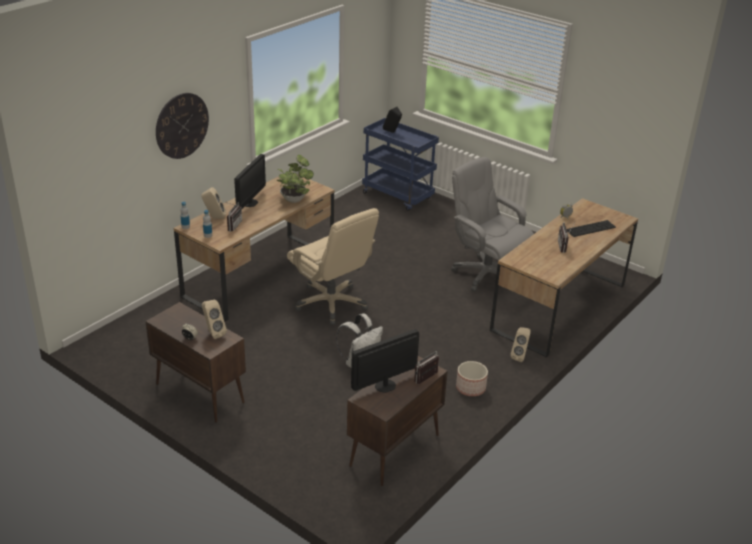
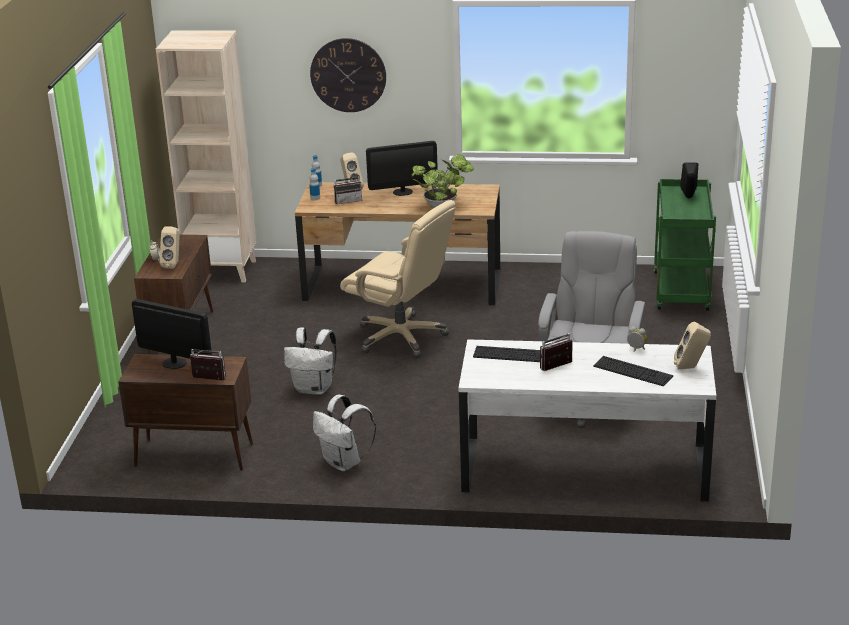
camera: 60 degrees right, 5 degrees down
beige office chair [287,208,379,325] -> beige office chair turned 75 degrees counterclockwise [340,200,456,358]
blue cart [362,118,439,211] -> green cart [654,179,716,311]
planter [456,361,488,396] -> white backpack [313,395,376,471]
brown desk [490,198,638,358] -> white desk [459,339,716,502]
beige speaker [510,327,531,362] -> beige speaker moved to [674,321,711,369]
none -> beige bookcase [156,31,257,283]
none -> keyboard [473,346,540,362]

